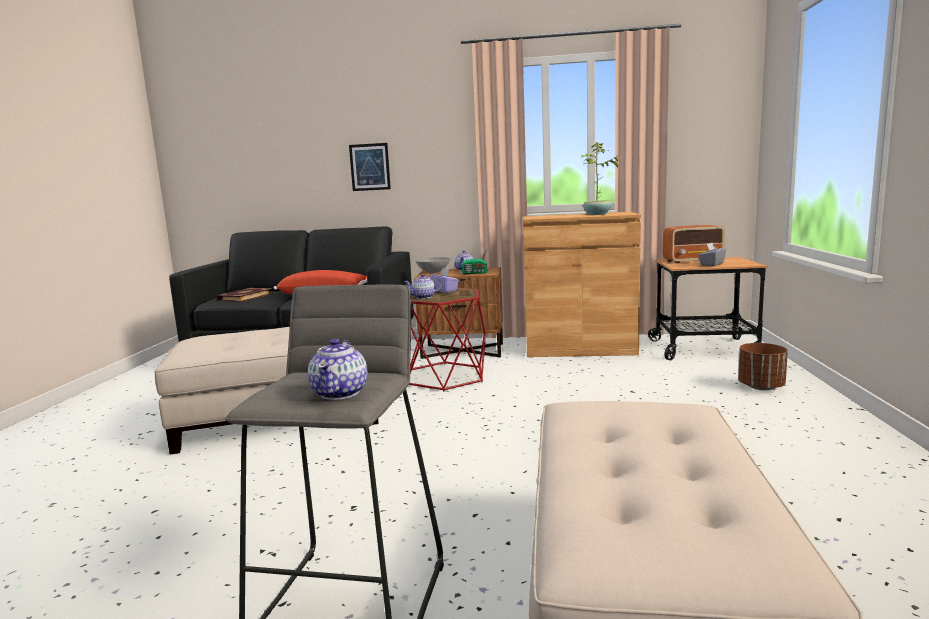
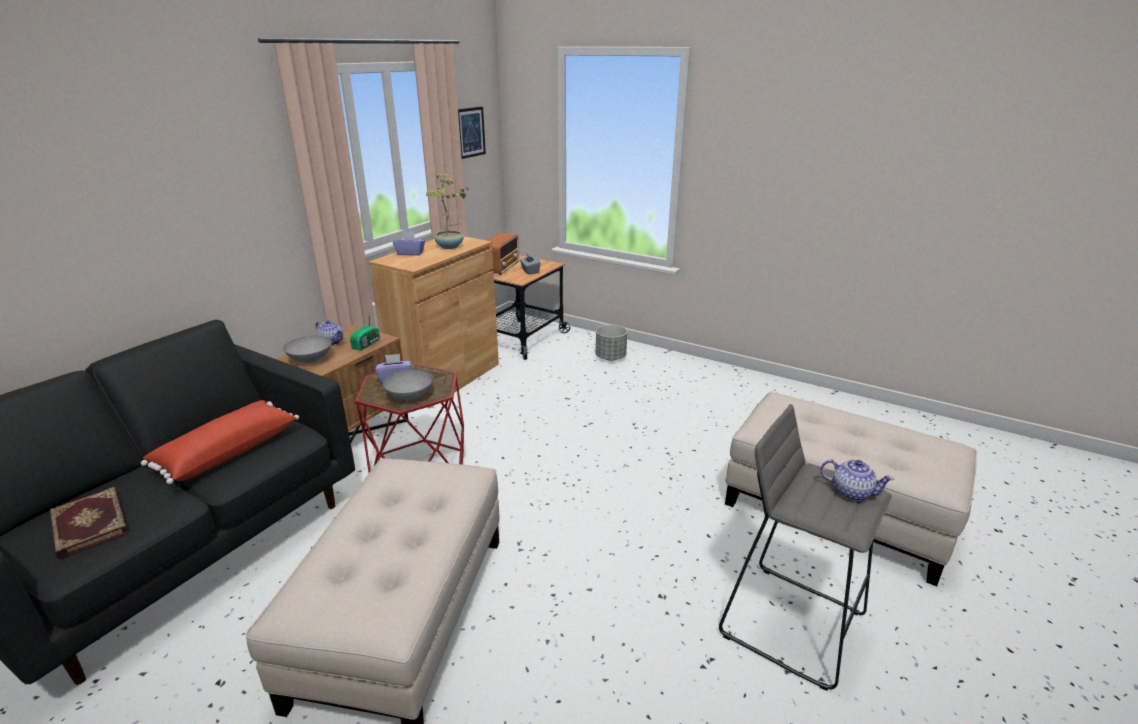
camera: 65 degrees left, 15 degrees up
picture [349,143,391,191] -> picture moved to [458,107,486,159]
teapot [404,274,442,299] -> grey bowl [383,369,433,401]
brown planter [738,343,788,390] -> grey planter [596,325,627,361]
none -> purple tissue box [393,231,425,256]

